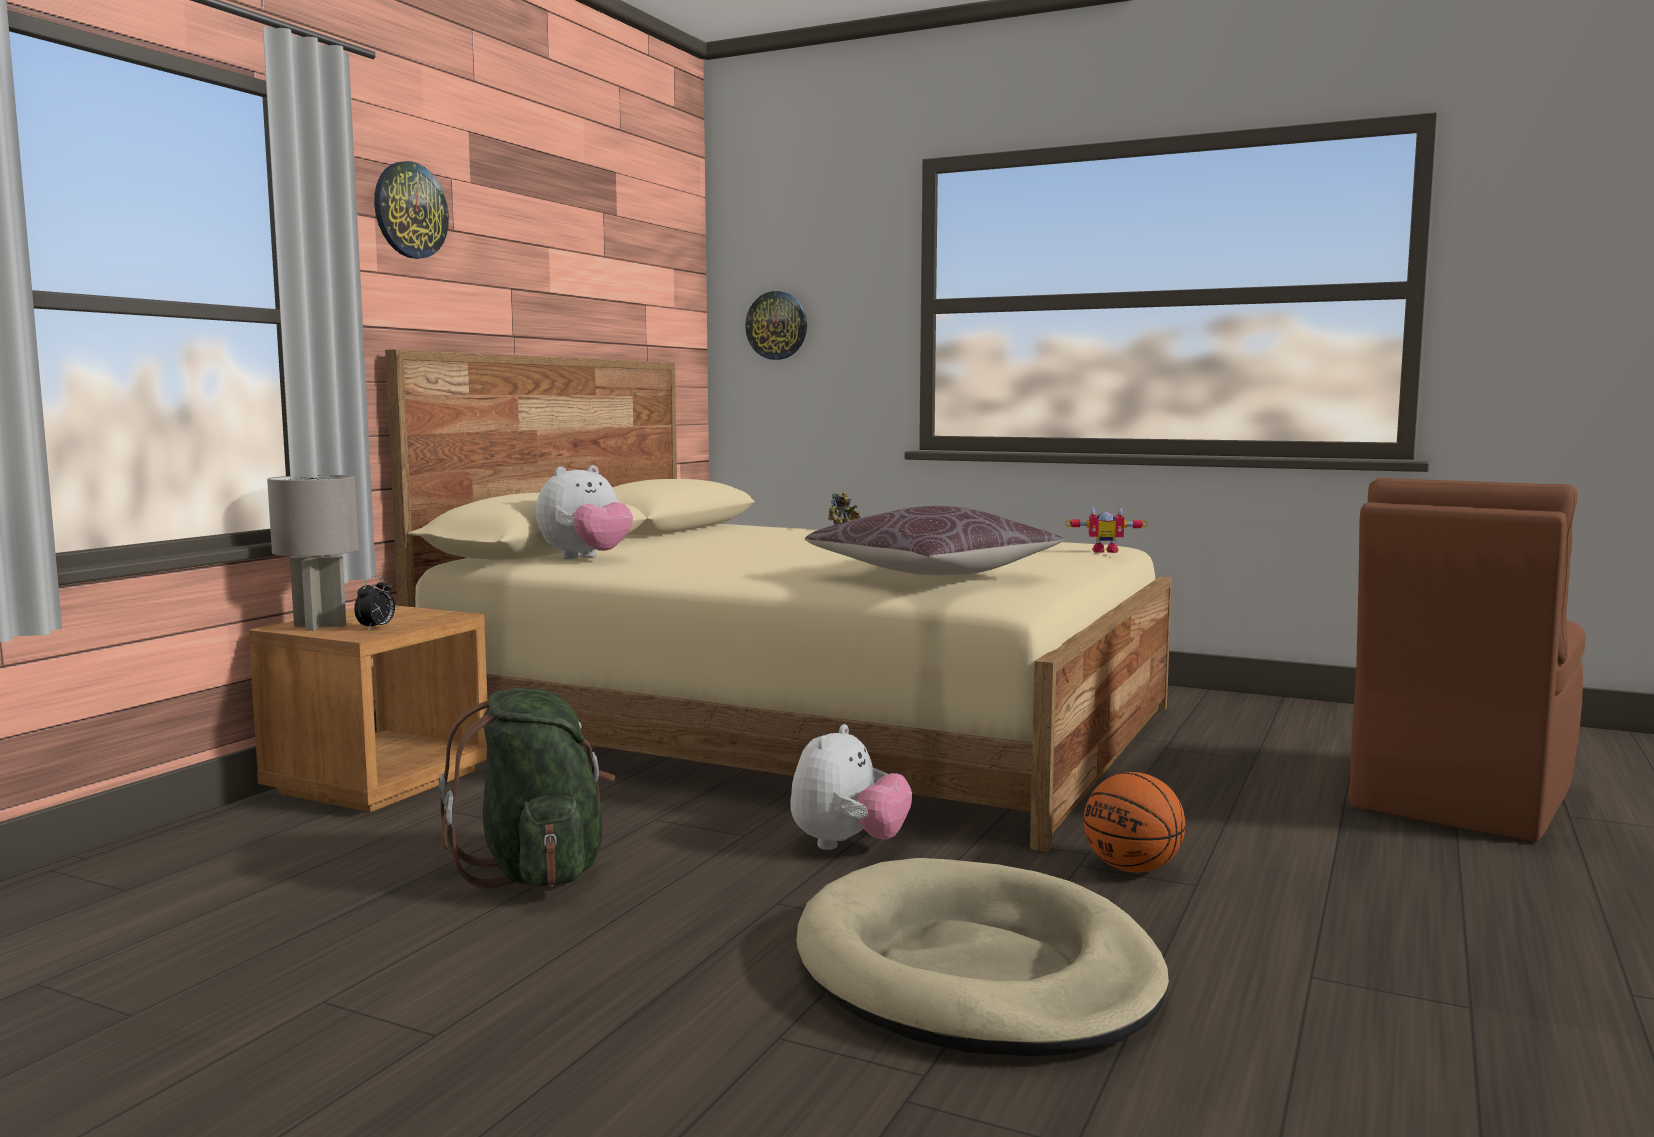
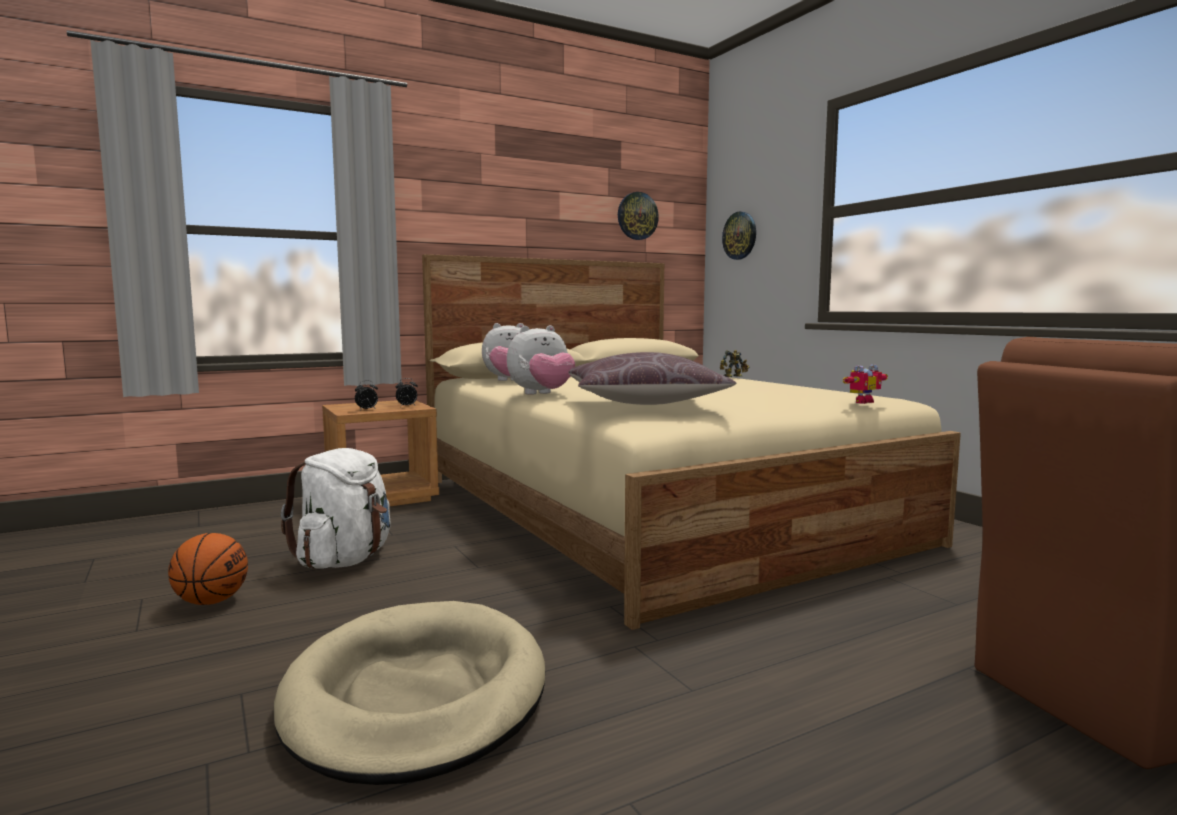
camera: 35 degrees right, 0 degrees up
grey table lamp [267,475,359,631] -> none
wall clock [374,161,449,259] -> wall clock moved to [618,192,659,240]
green backpack [439,688,615,888] -> white backpack [281,448,391,569]
plush toy [790,724,912,850] -> plush toy moved to [507,325,575,395]
toy robot [1065,507,1148,553] -> toy robot turned 75 degrees counterclockwise [843,364,888,404]
basketball [1084,772,1185,873] -> basketball moved to [168,533,248,605]
none -> alarm clock [396,378,418,407]

